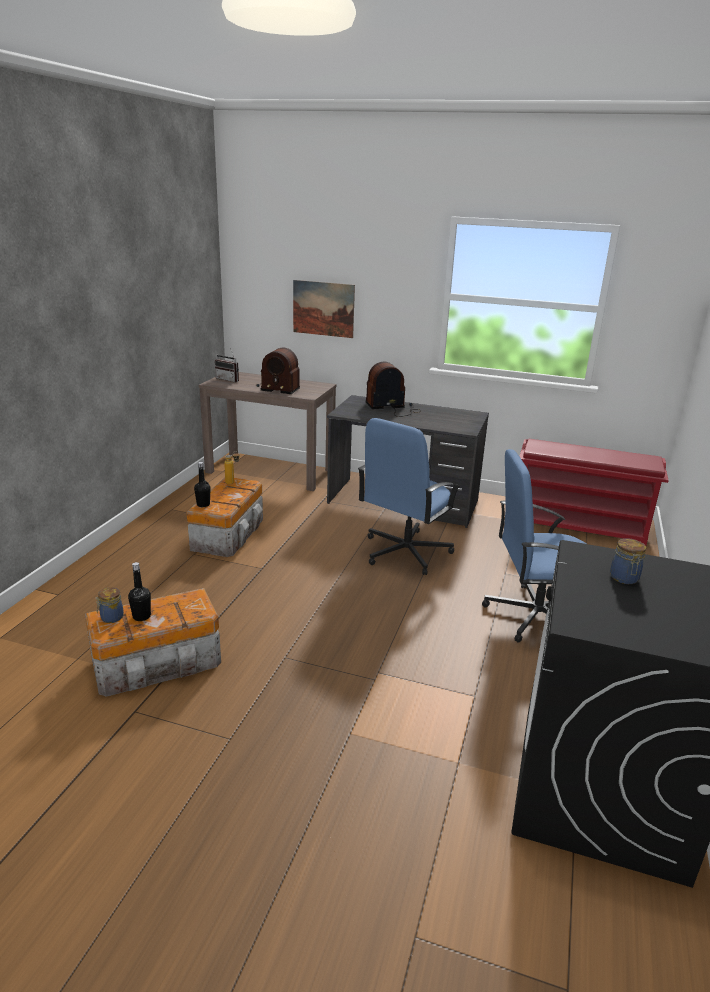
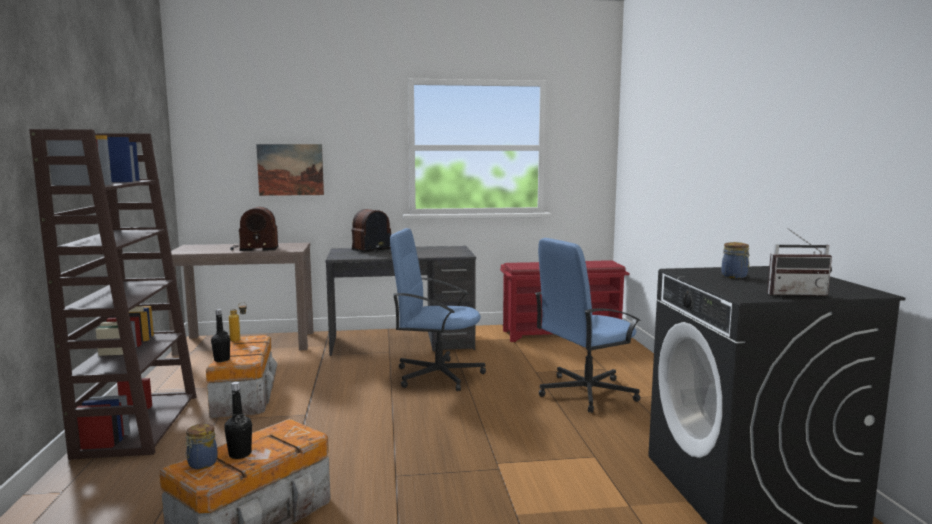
camera: 25 degrees left, 15 degrees down
radio [215,348,239,382] -> radio moved to [767,230,832,297]
blue office chair [358,418,461,575] -> blue office chair turned 90 degrees clockwise [390,228,486,391]
none -> brown bookcase [29,129,197,460]

